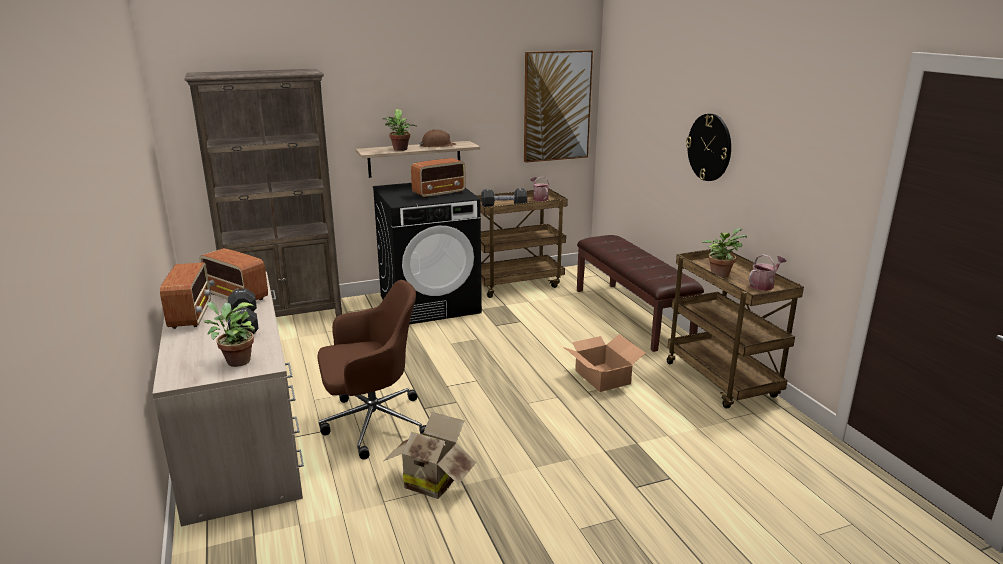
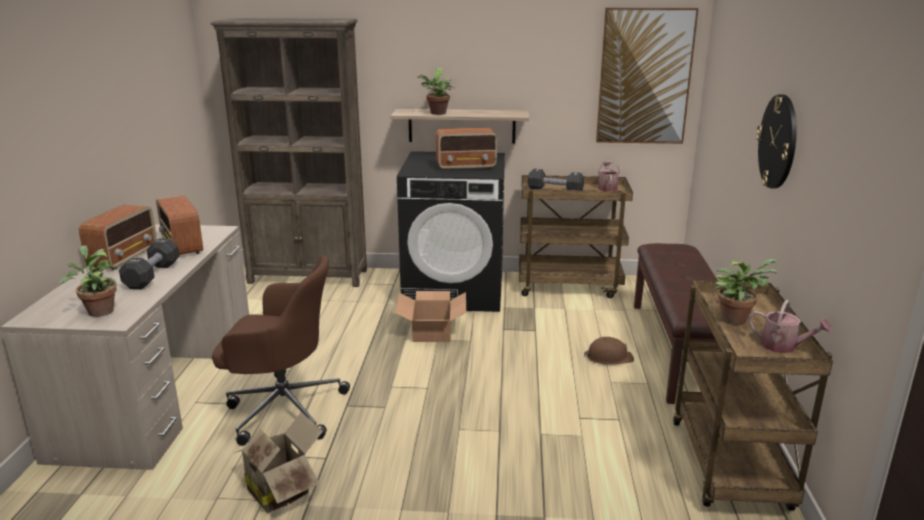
camera: 25 degrees right, 0 degrees up
brown hard hat [420,129,456,147] -> brown hard hat moved to [584,337,634,365]
cardboard box [564,334,646,392] -> cardboard box moved to [395,291,466,342]
watering can [749,254,786,291] -> watering can turned 45 degrees clockwise [748,300,832,353]

